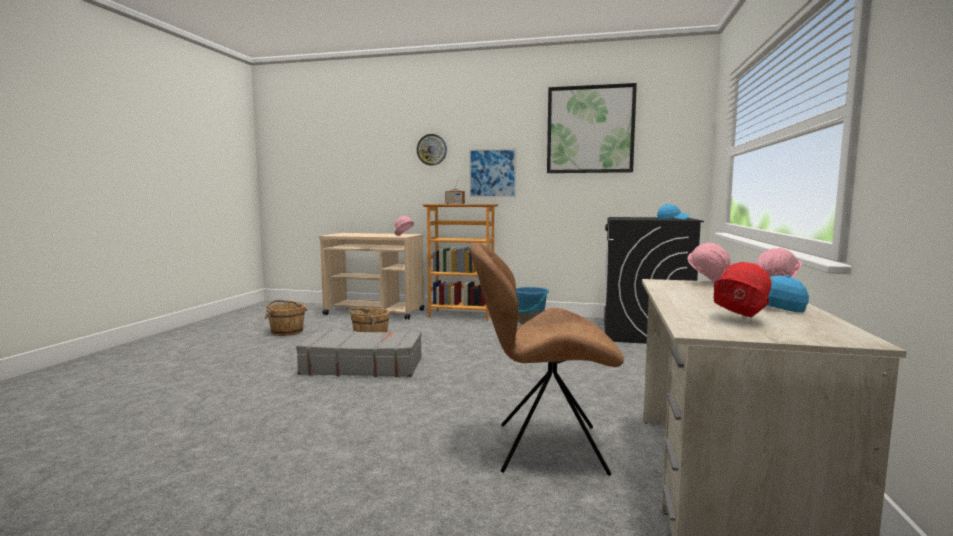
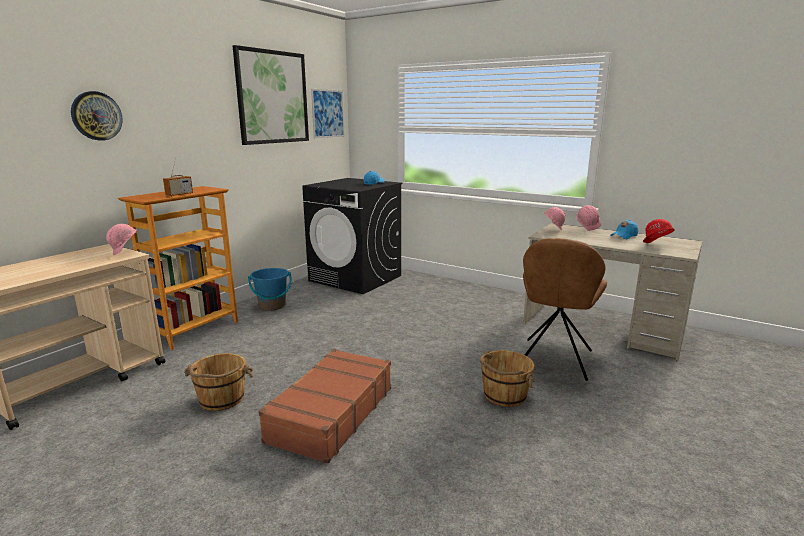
camera: 70 degrees left, 10 degrees up
brown bucket [264,300,308,336] -> brown bucket moved to [480,350,535,407]
grey suitcase [296,330,422,377] -> brown suitcase [258,349,391,464]
picture [469,148,517,197] -> picture moved to [311,89,345,138]

